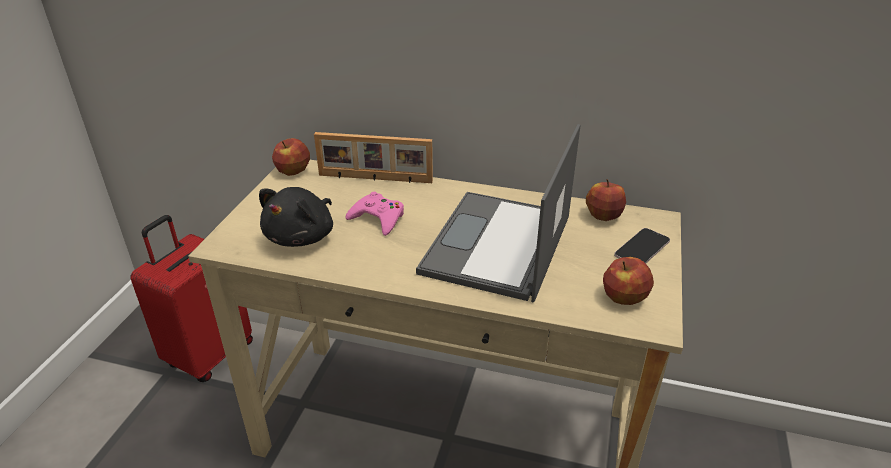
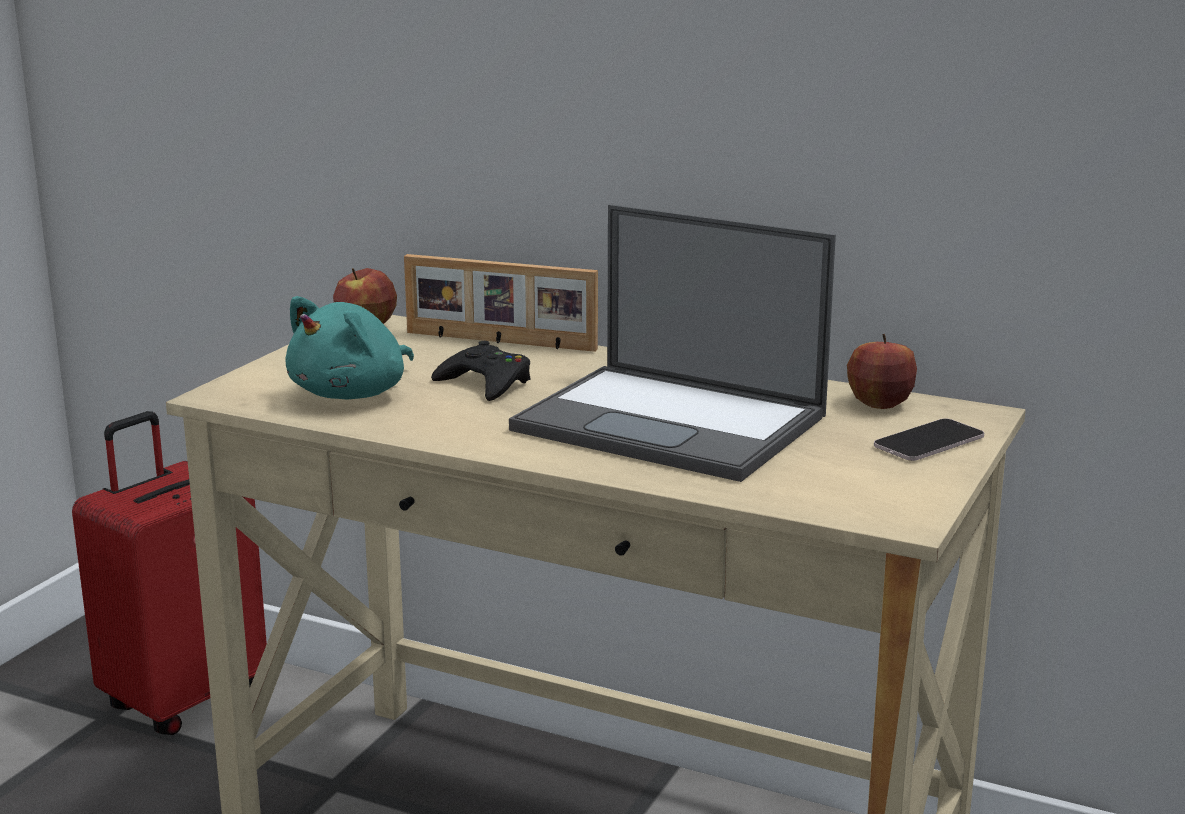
camera: 10 degrees right, 15 degrees down
black plush toy [259,187,333,247] -> turquoise plush toy [286,296,414,399]
pink game controller [346,192,404,236] -> black game controller [431,341,531,401]
laptop [416,124,580,303] -> laptop turned 90 degrees counterclockwise [509,204,836,482]
apple [603,257,654,305] -> none

